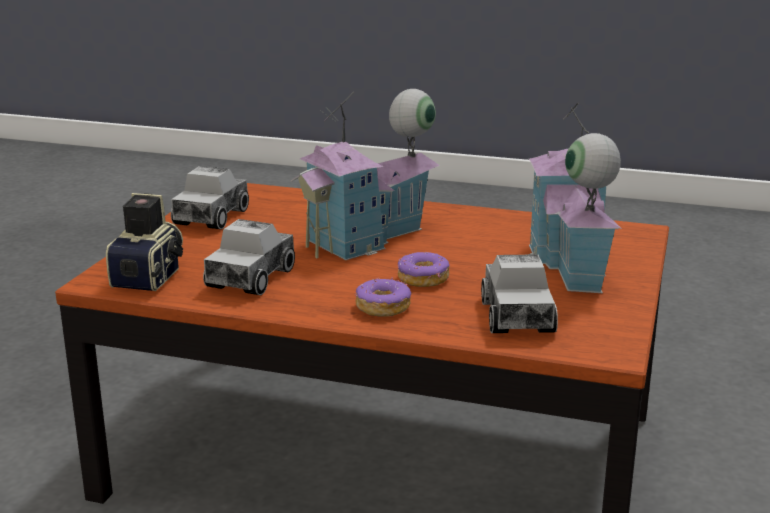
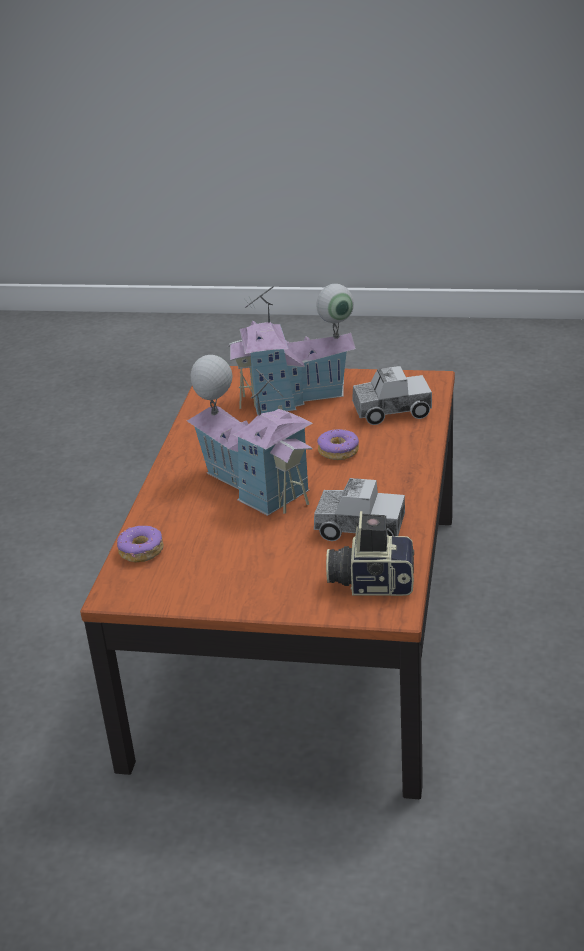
camera: 95 degrees left, 10 degrees up
toy truck [171,166,249,229] -> none
donut [355,278,411,317] -> donut moved to [117,526,164,562]

